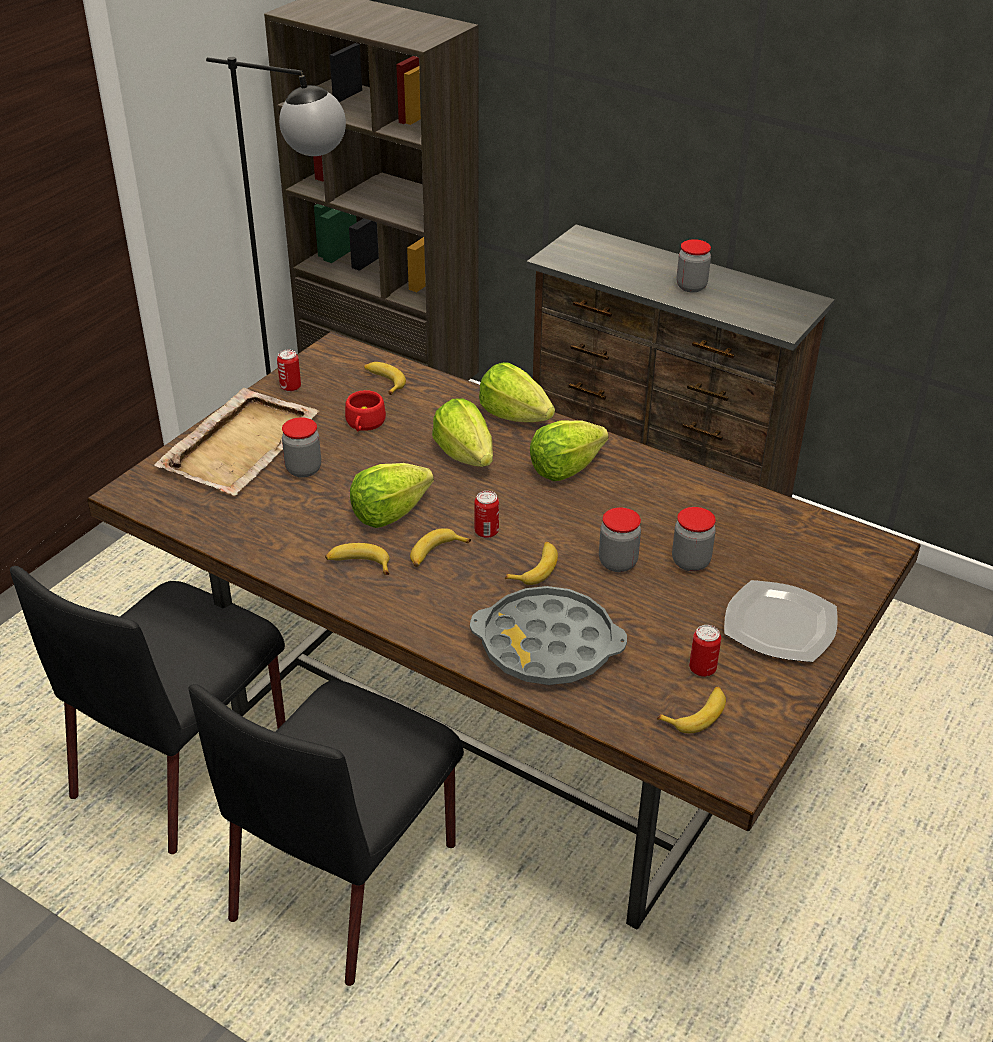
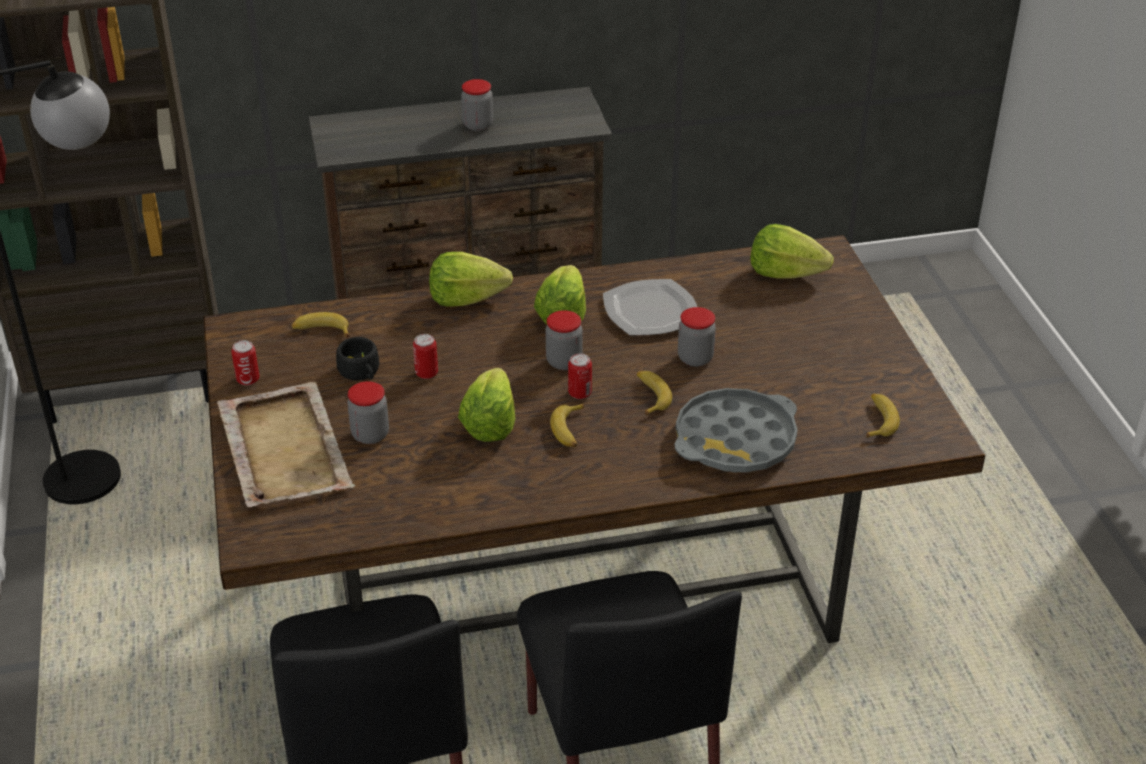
camera: 45 degrees left, 0 degrees up
banana [325,543,390,575] -> none
red cup [345,390,386,431] -> black cup [336,337,380,380]
lettuce [432,398,493,467] -> lettuce moved to [750,224,834,279]
jar [672,507,716,572] -> jar moved to [545,310,583,370]
can [689,625,721,677] -> can moved to [413,334,438,379]
plate [724,580,838,662] -> plate moved to [603,279,697,335]

